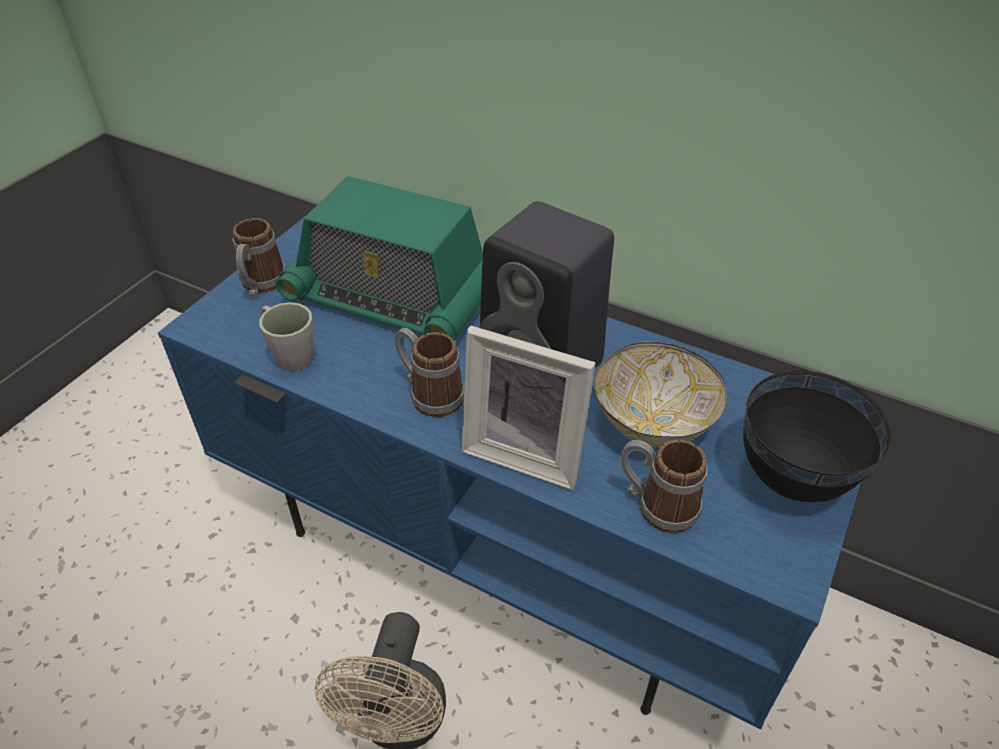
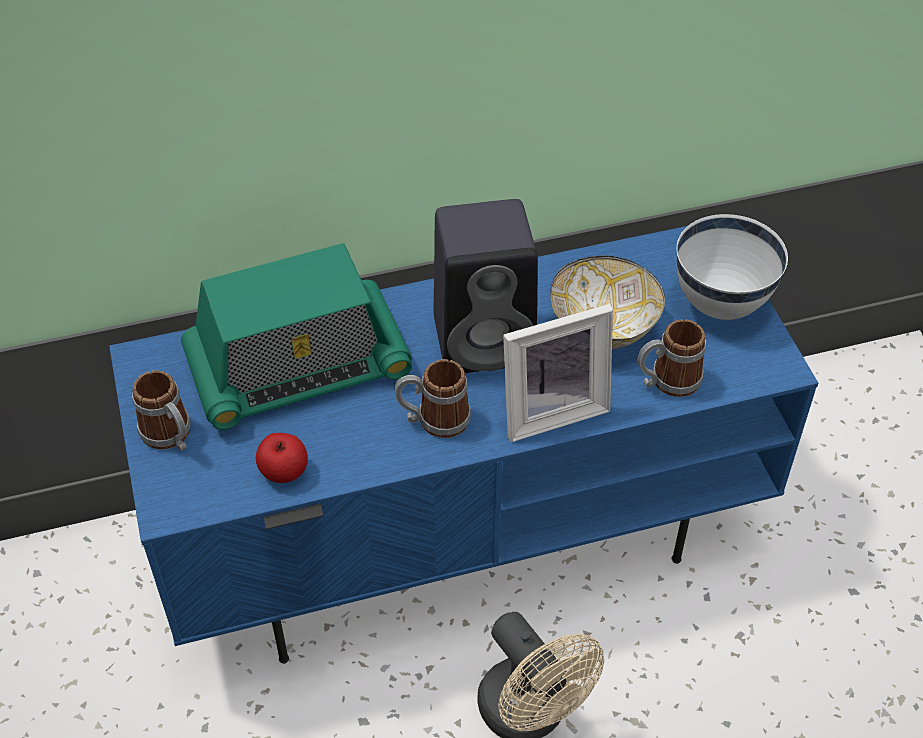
camera: 45 degrees left, 5 degrees up
grey mug [259,302,314,371] -> apple [256,433,308,483]
black bowl [743,371,891,502] -> white bowl [677,214,788,320]

